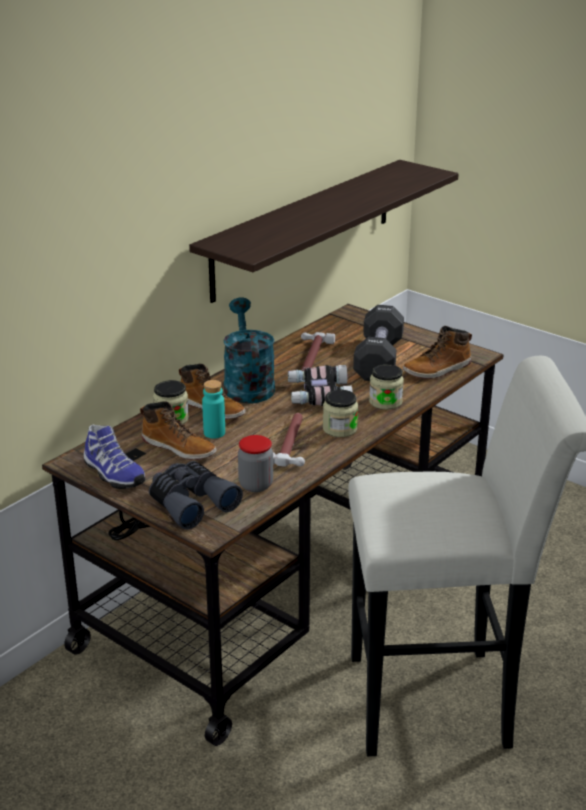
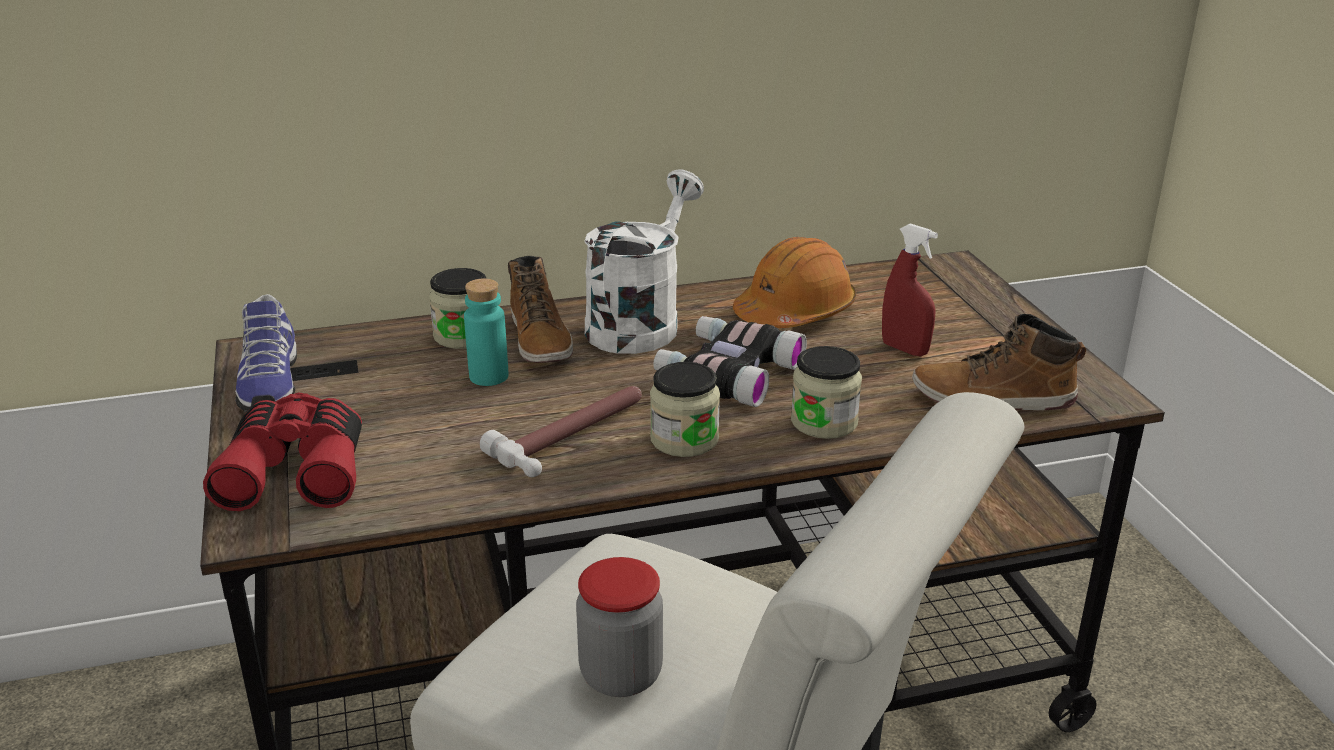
camera: 35 degrees right, 0 degrees up
boot [140,401,217,460] -> none
grey binoculars [149,461,243,530] -> red binoculars [203,393,362,511]
shelf [189,160,459,303] -> none
turquoise watering can [223,297,275,404] -> white watering can [584,170,704,354]
jar [238,435,273,492] -> jar moved to [576,557,663,697]
hammer [301,332,335,371] -> orange hard hat [733,237,856,328]
black dumbbell [353,305,404,381] -> red spray bottle [882,224,938,356]

